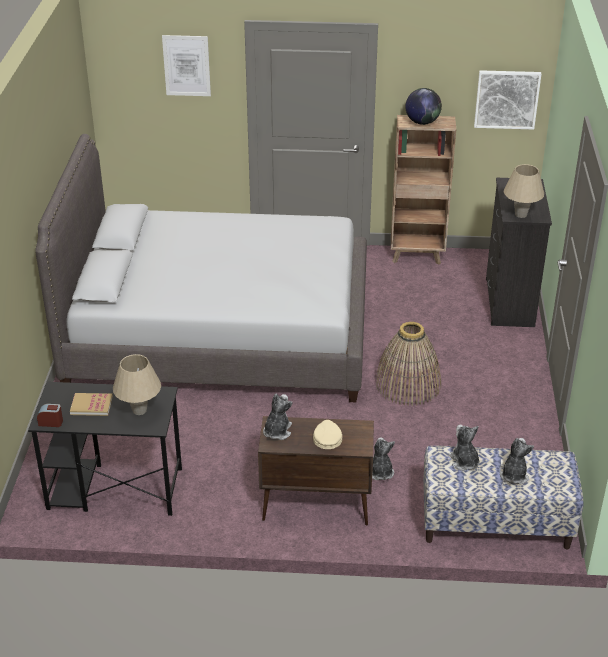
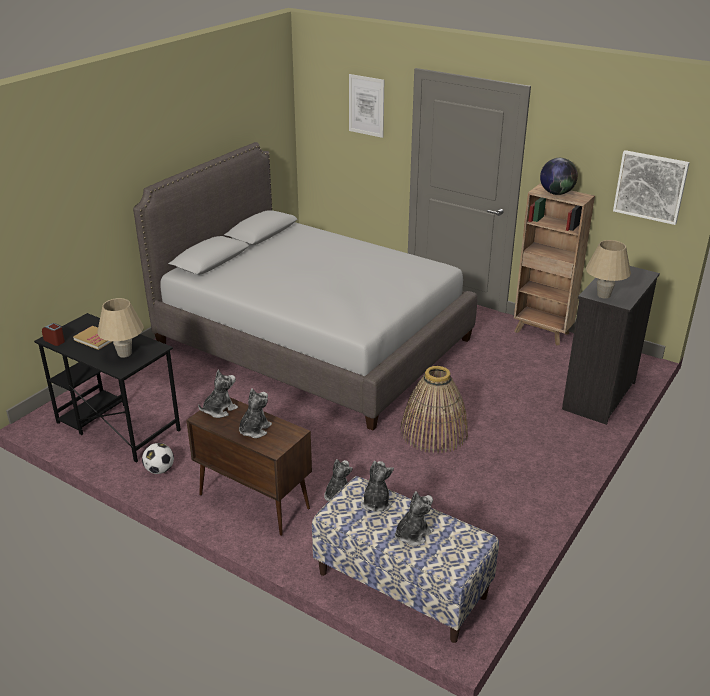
camera: 30 degrees right, 5 degrees down
beige cap [313,420,342,449] -> plush toy [239,389,272,438]
none -> football [142,443,174,474]

